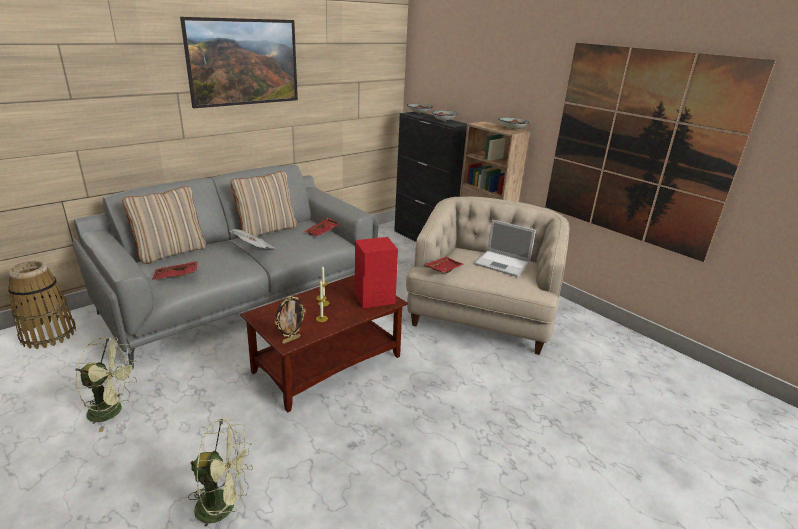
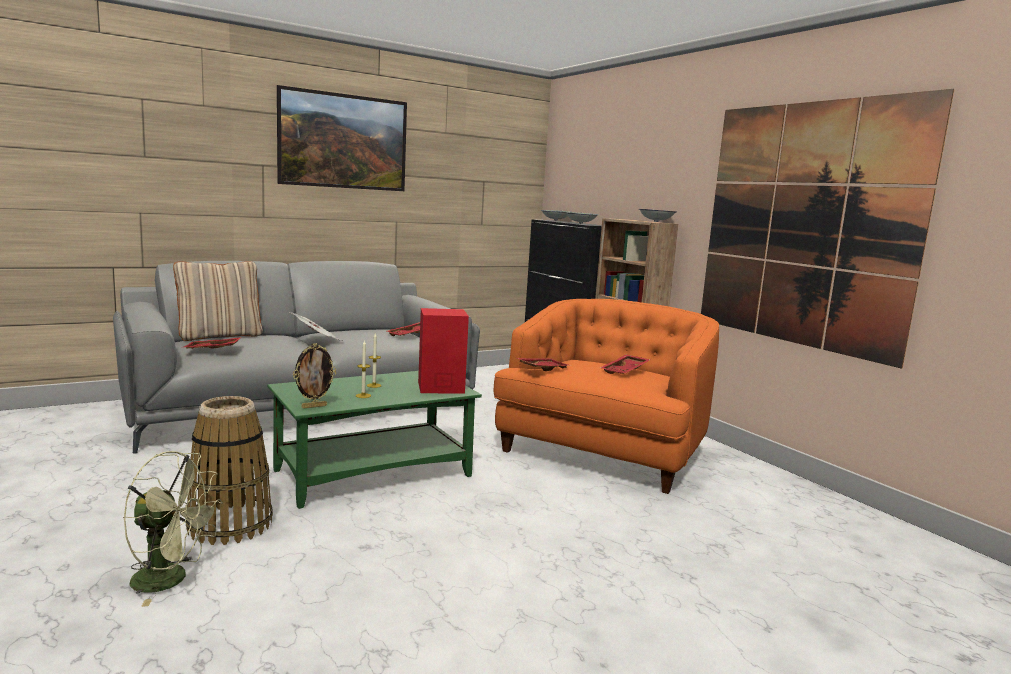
camera: 10 degrees right, 15 degrees down
basket [8,261,76,349] -> basket moved to [186,396,273,545]
green fan [75,337,137,432] -> none
beige pillow [231,171,297,236] -> none
brown coffee table [240,275,408,412] -> green coffee table [267,371,482,509]
beige armchair [406,197,569,355] -> orange armchair [494,299,719,494]
laptop [474,219,536,277] -> red tray [600,355,650,374]

